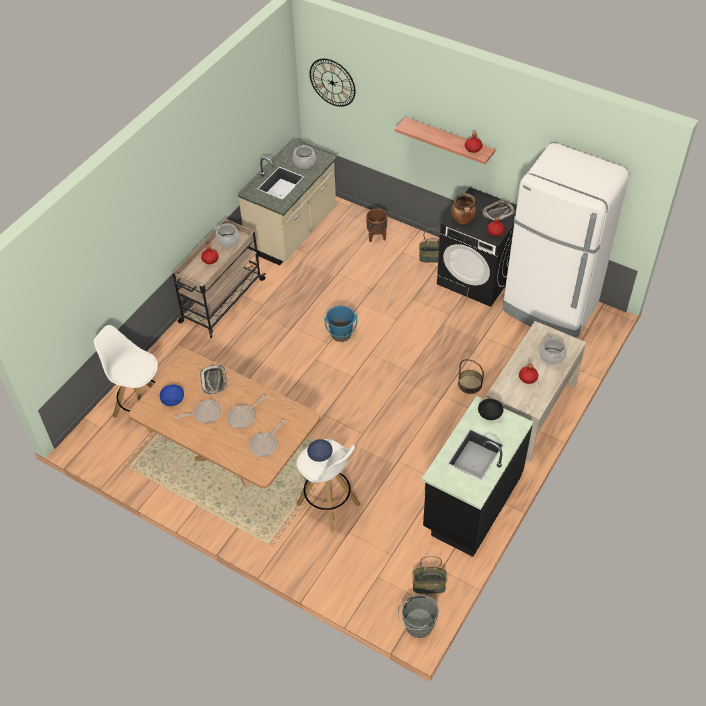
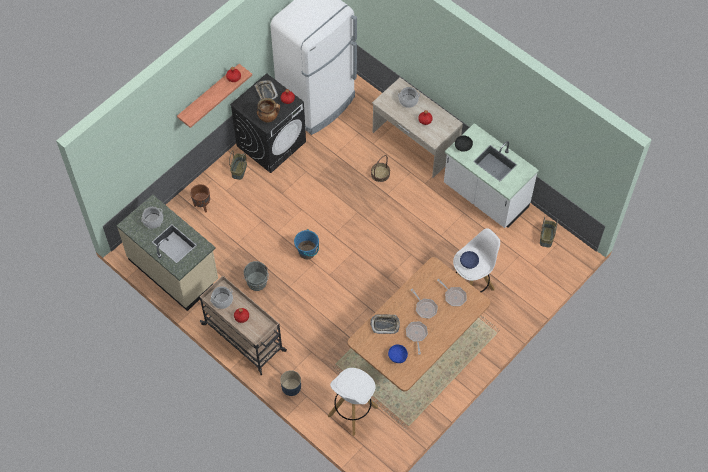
camera: 80 degrees left, 10 degrees up
wall clock [310,58,355,107] -> none
grey bucket [398,595,439,638] -> grey bucket moved to [244,261,269,291]
black counter [422,396,533,557] -> white counter [444,123,539,228]
none -> blue planter [280,370,301,396]

